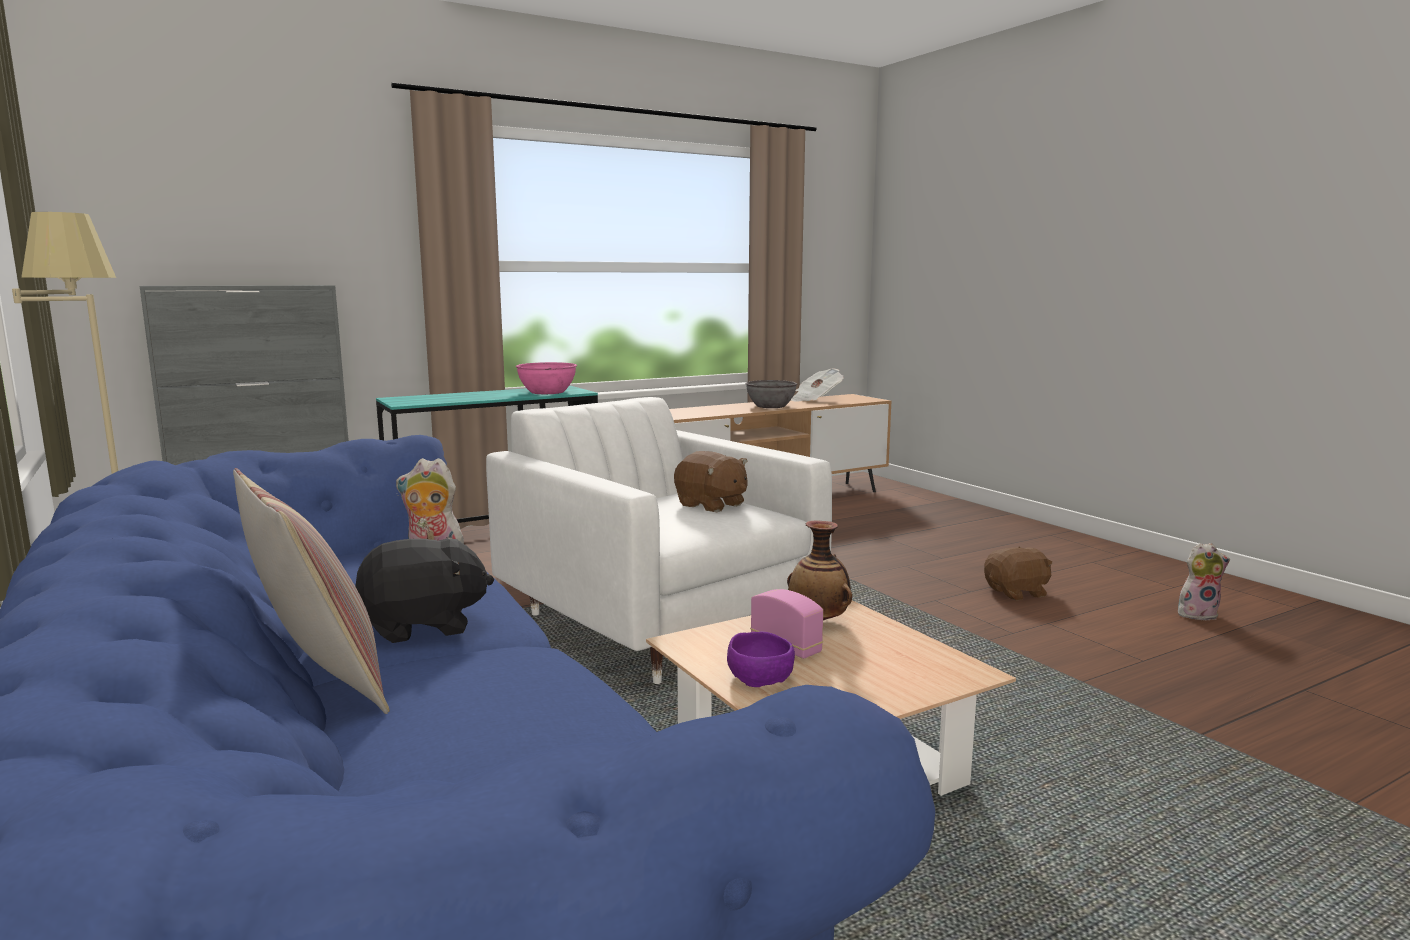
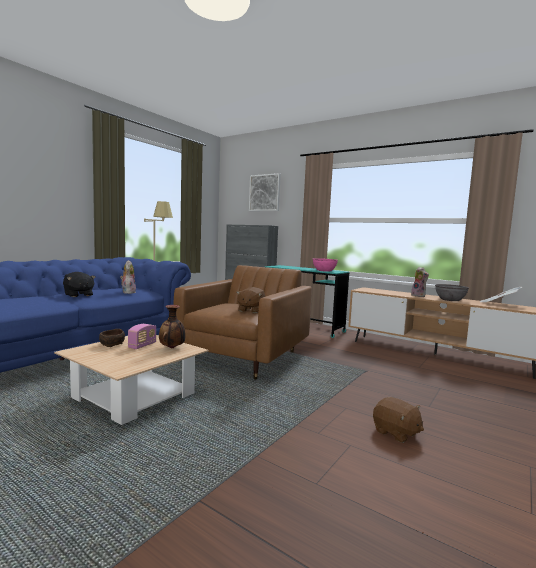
camera: 65 degrees right, 5 degrees down
pillow [233,468,390,714] -> none
white armchair [486,397,832,684] -> brown armchair [173,265,312,379]
purple bowl [727,632,795,687] -> brown bowl [99,329,125,347]
plush toy [1178,543,1230,621] -> plush toy moved to [411,267,429,297]
none -> picture [249,173,281,211]

